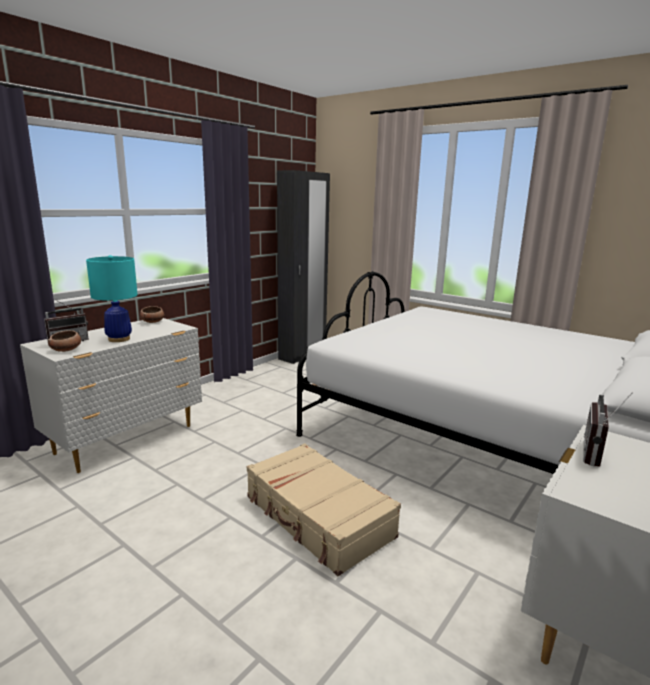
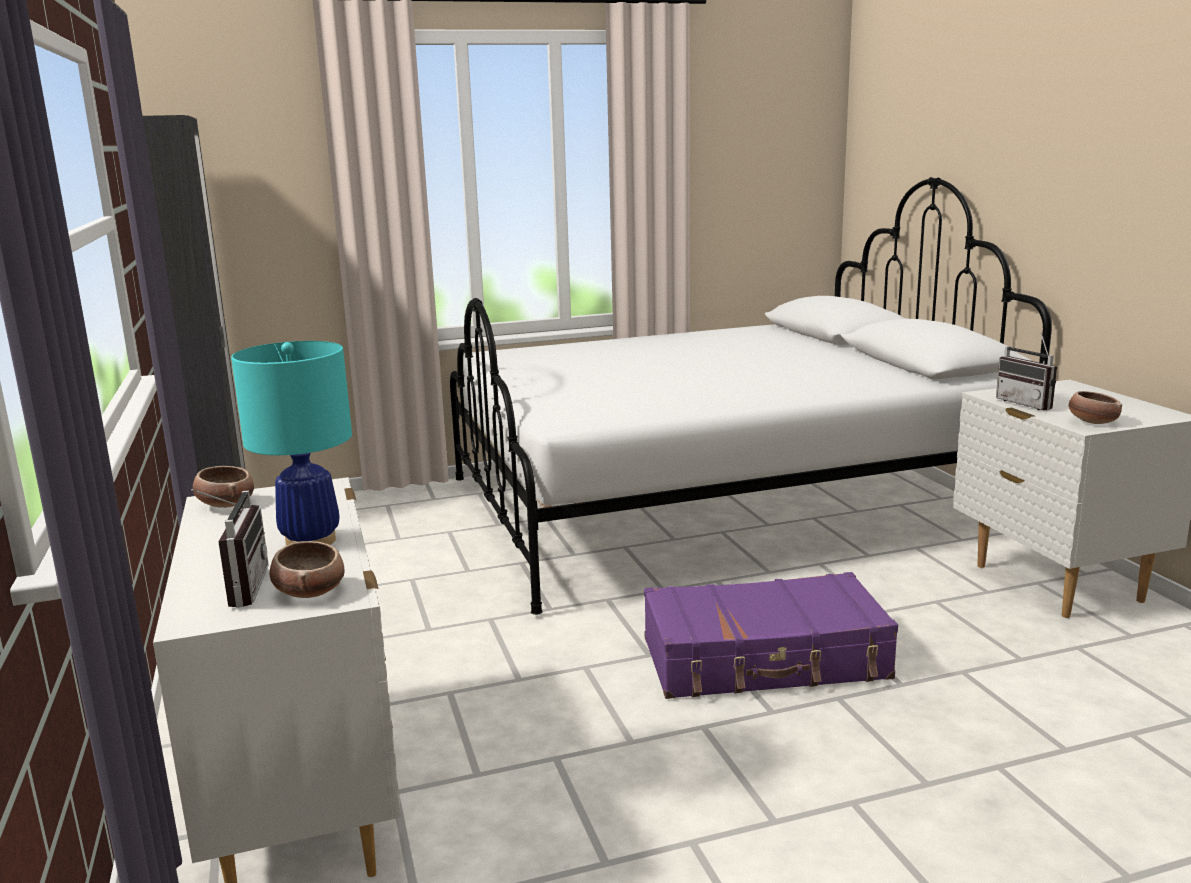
camera: 55 degrees left, 0 degrees up
beige suitcase [247,443,401,576] -> purple suitcase [644,572,898,699]
none -> bowl [1069,391,1122,424]

